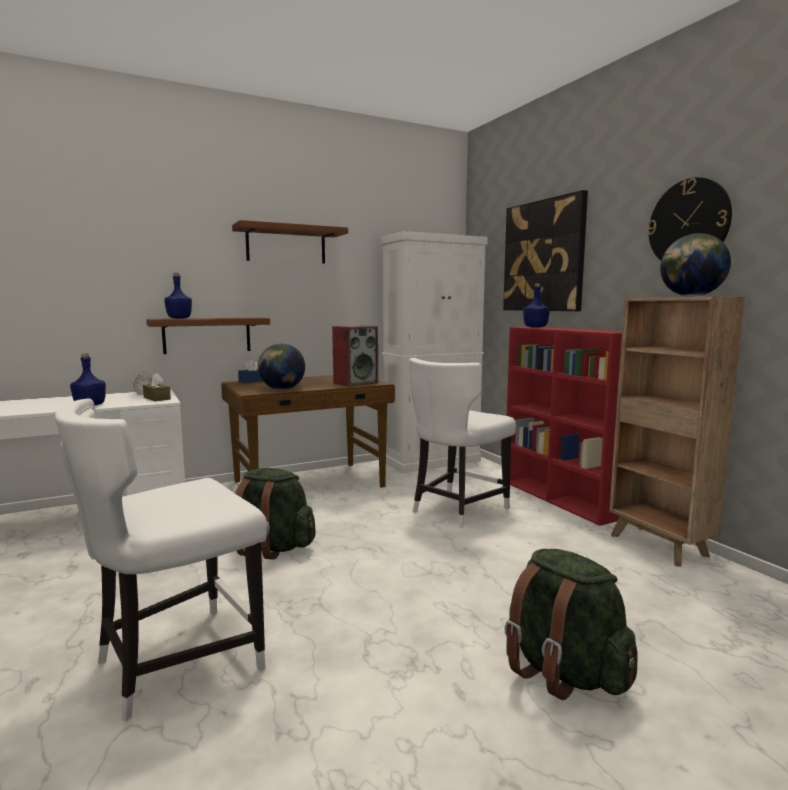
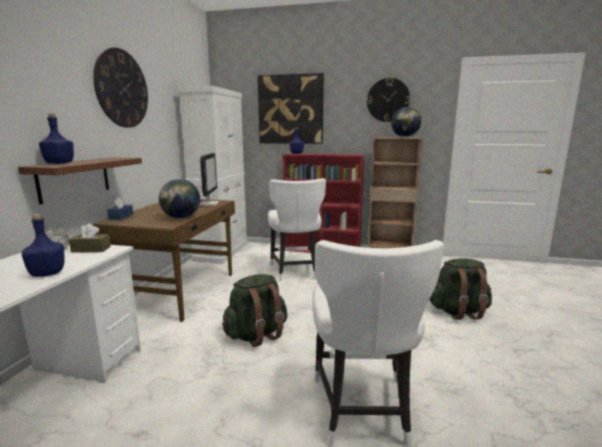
camera: 50 degrees left, 5 degrees up
brown shelf [232,220,348,263] -> wall clock [93,48,148,128]
speaker [332,325,378,387] -> monitor [199,153,219,206]

